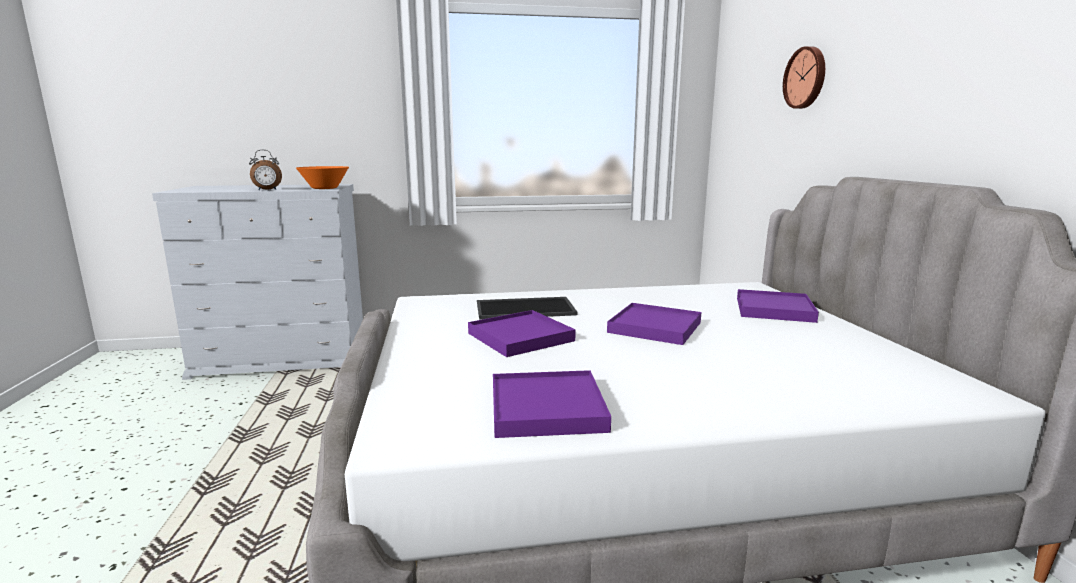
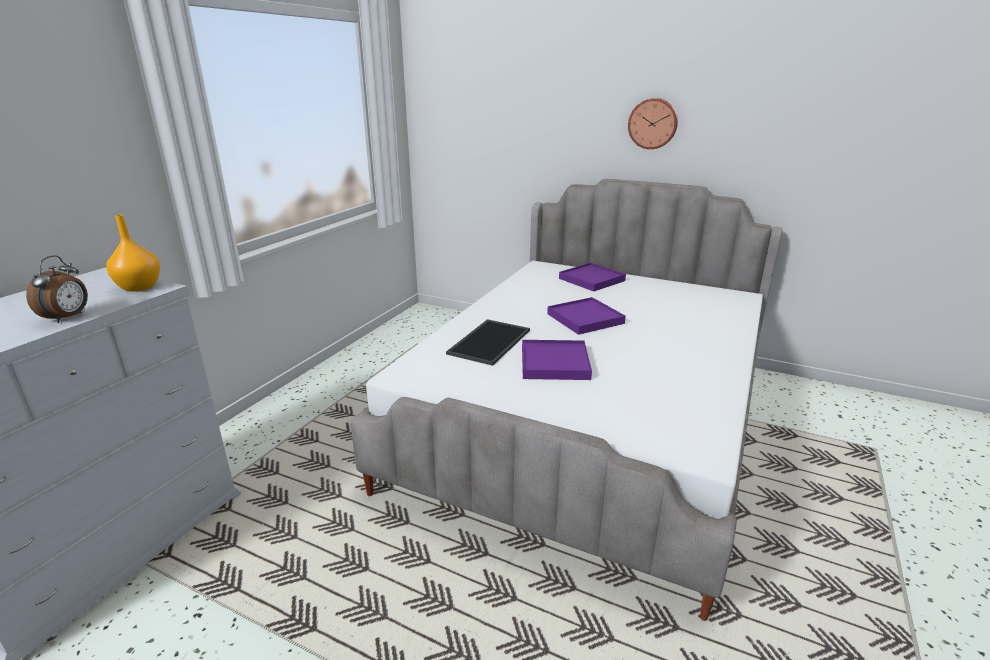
camera: 55 degrees left, 10 degrees up
orange bowl [296,166,349,189] -> orange vase [106,215,160,292]
purple tray [493,370,611,438] -> none
wall clock [783,46,825,109] -> wall clock moved to [628,98,678,149]

